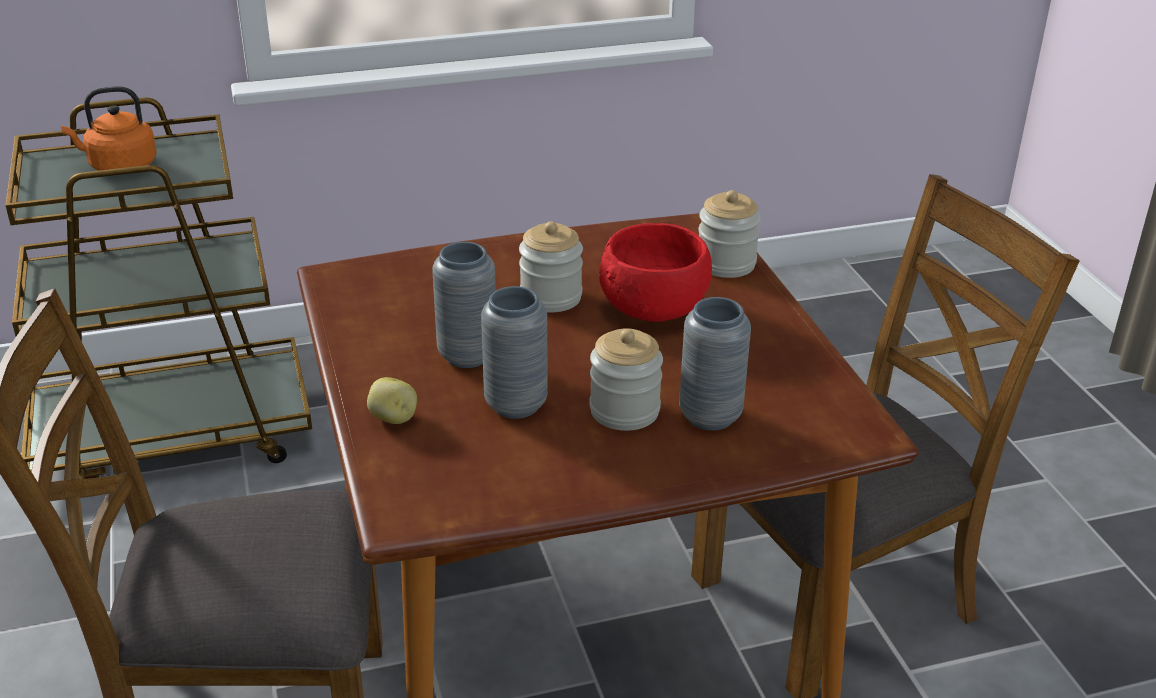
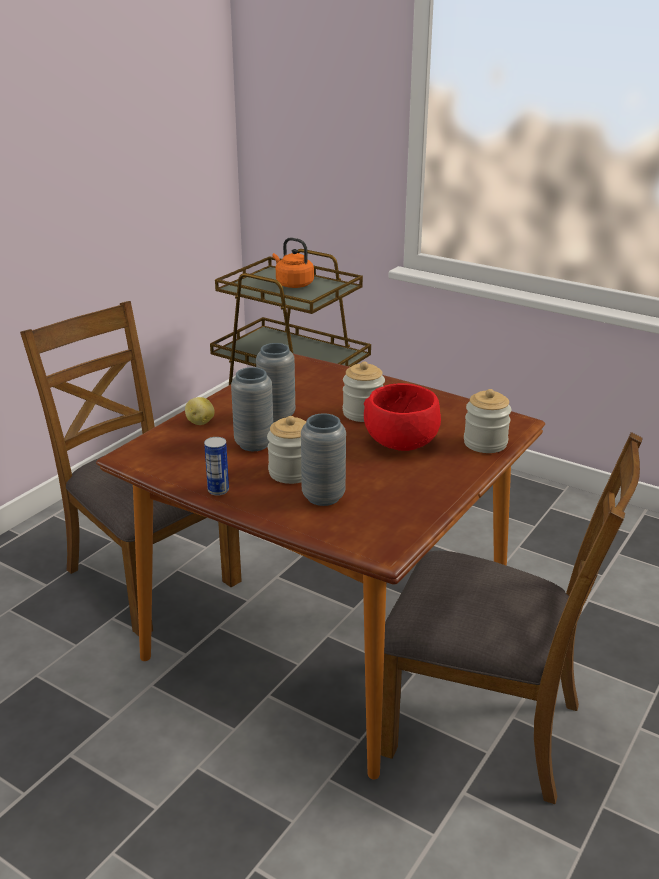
camera: 50 degrees right, 5 degrees down
none -> can [204,437,229,496]

